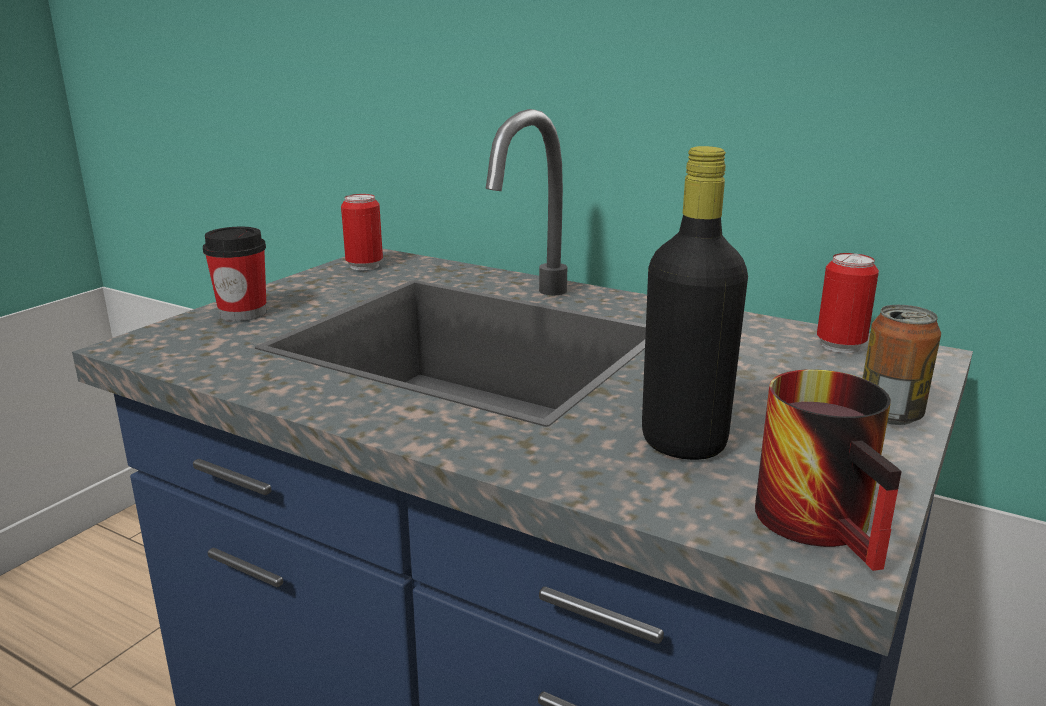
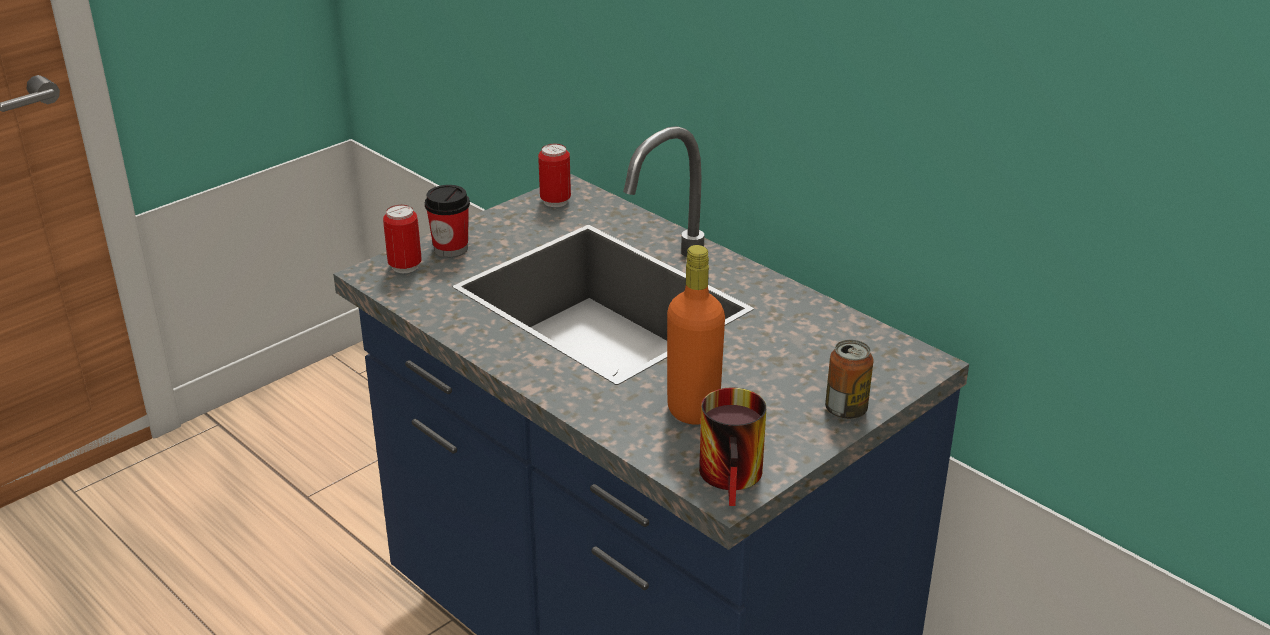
camera: 15 degrees right, 10 degrees up
black bottle [642,146,748,460] -> orange bottle [667,245,725,425]
can [817,253,879,353] -> can moved to [383,205,422,273]

